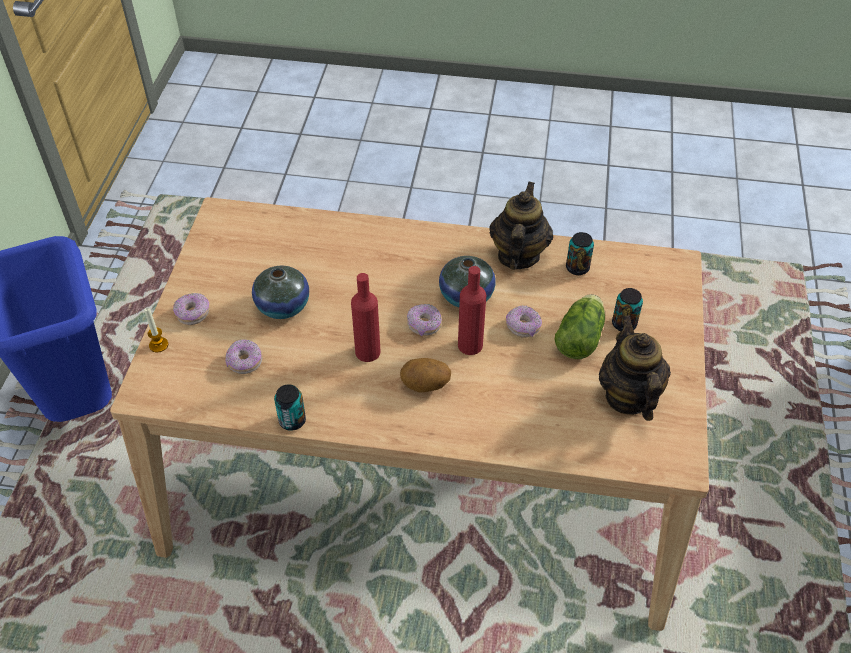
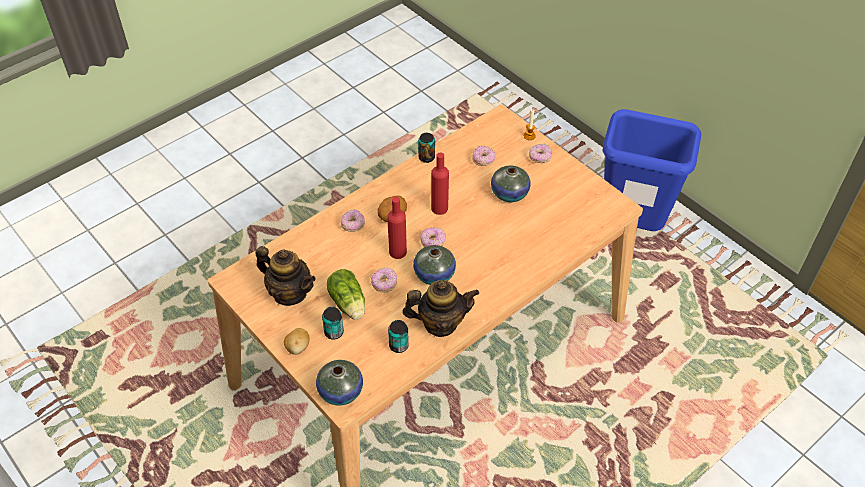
camera: 130 degrees right, 0 degrees up
teapot [490,182,553,270] -> teapot turned 60 degrees counterclockwise [402,280,479,337]
none -> potato [284,328,309,355]
none -> vase [316,360,363,406]
none -> donut [341,209,365,232]

